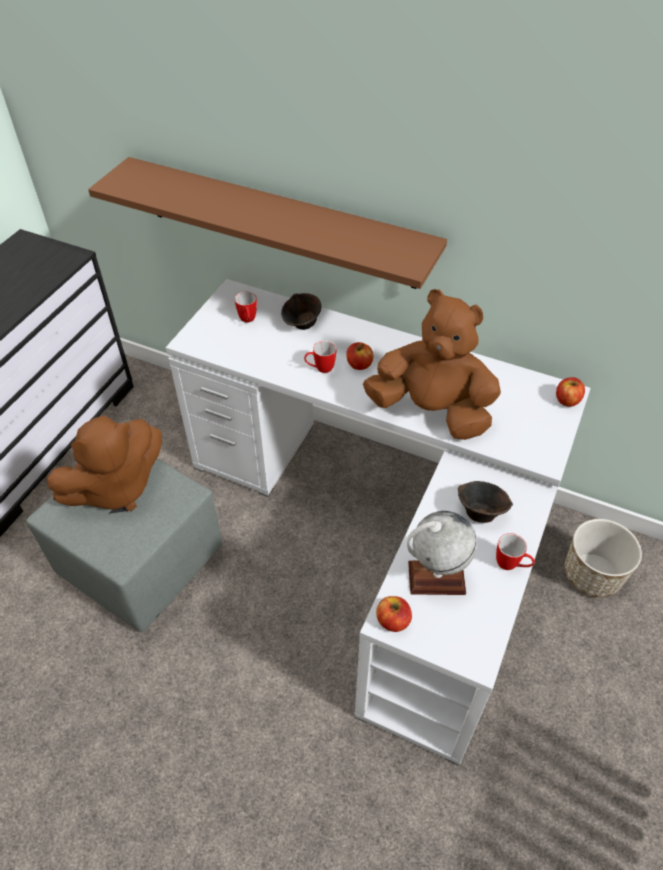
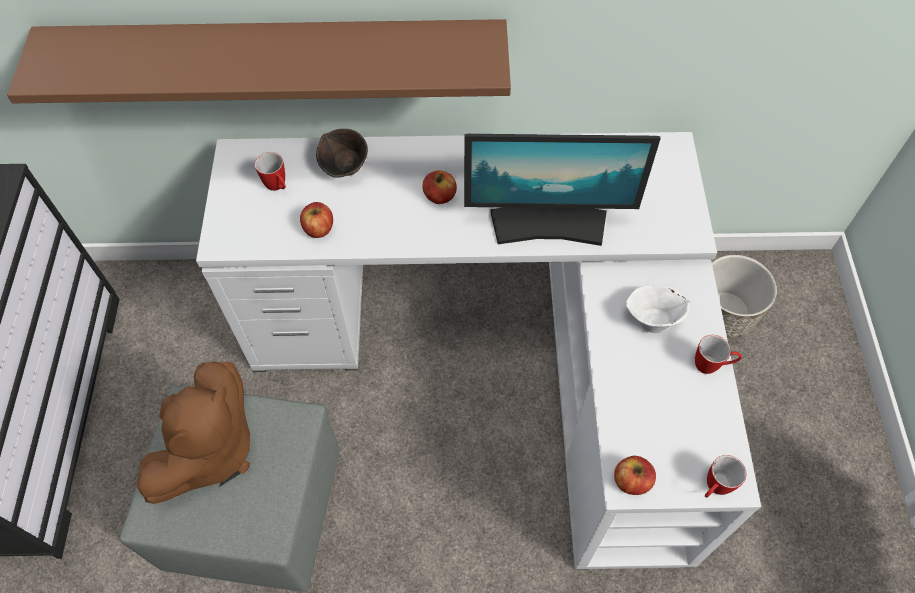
camera: 25 degrees left, 10 degrees up
mug [304,340,337,373] -> mug moved to [705,455,746,498]
brown plush toy [363,289,501,440] -> monitor [464,134,661,246]
globe [407,511,477,595] -> none
brown bowl [458,481,513,523] -> white bowl [625,285,690,333]
apple [556,377,585,407] -> apple moved to [300,202,333,238]

